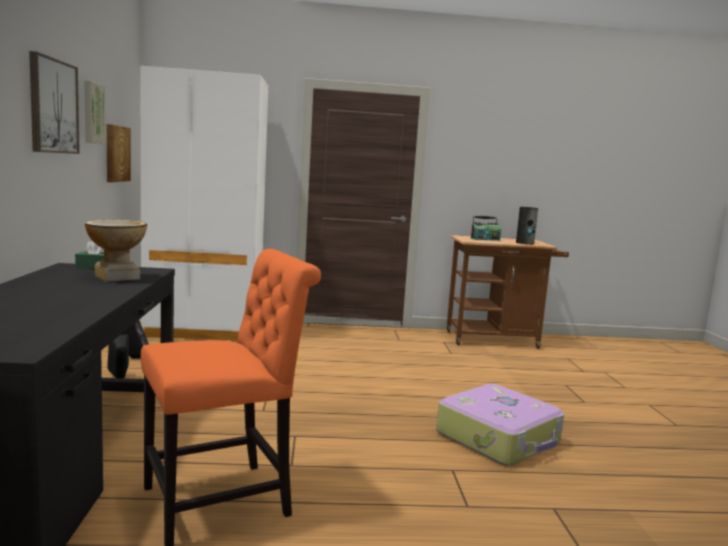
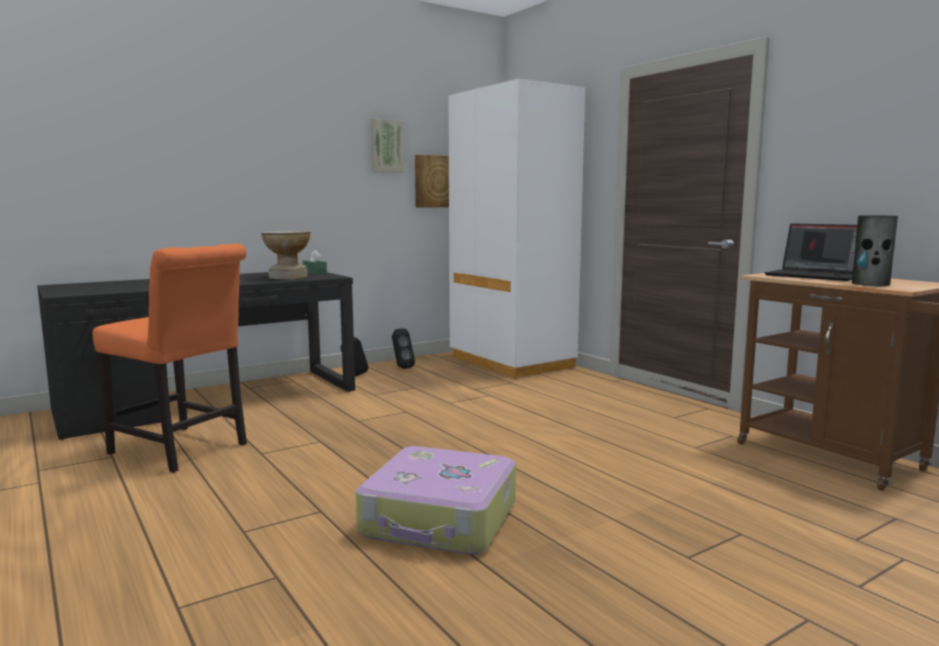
camera: 60 degrees right, 0 degrees up
picture [29,51,80,154] -> none
radio [471,216,501,241] -> laptop [764,223,857,281]

